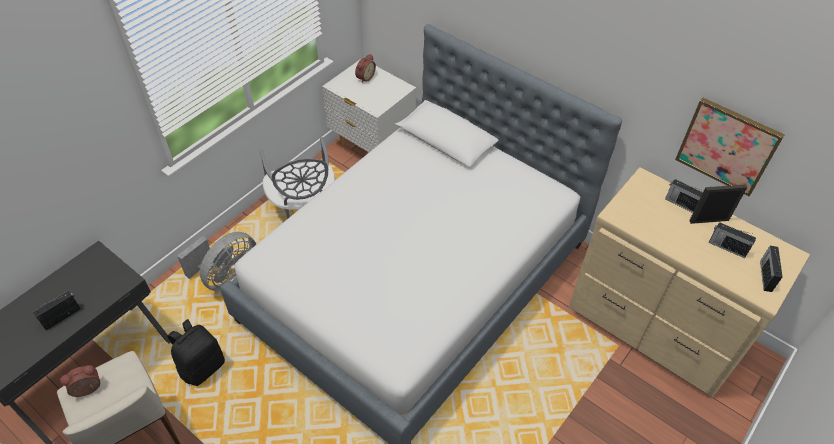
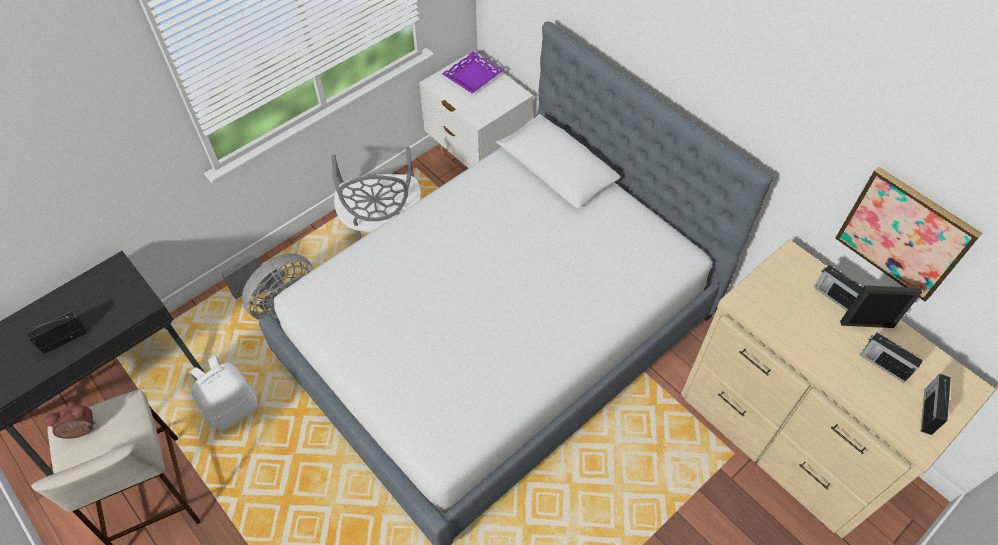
camera: 10 degrees right, 5 degrees up
black backpack [167,319,225,386] -> white backpack [189,355,258,431]
alarm clock [355,54,376,83] -> purple tray [442,51,504,94]

